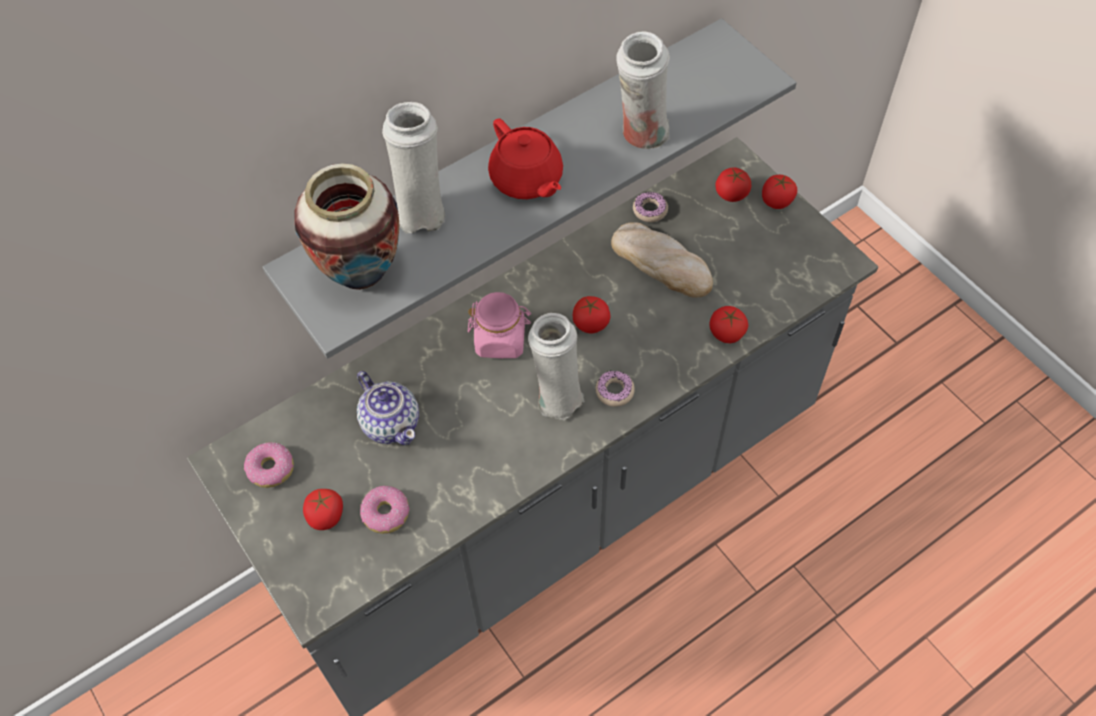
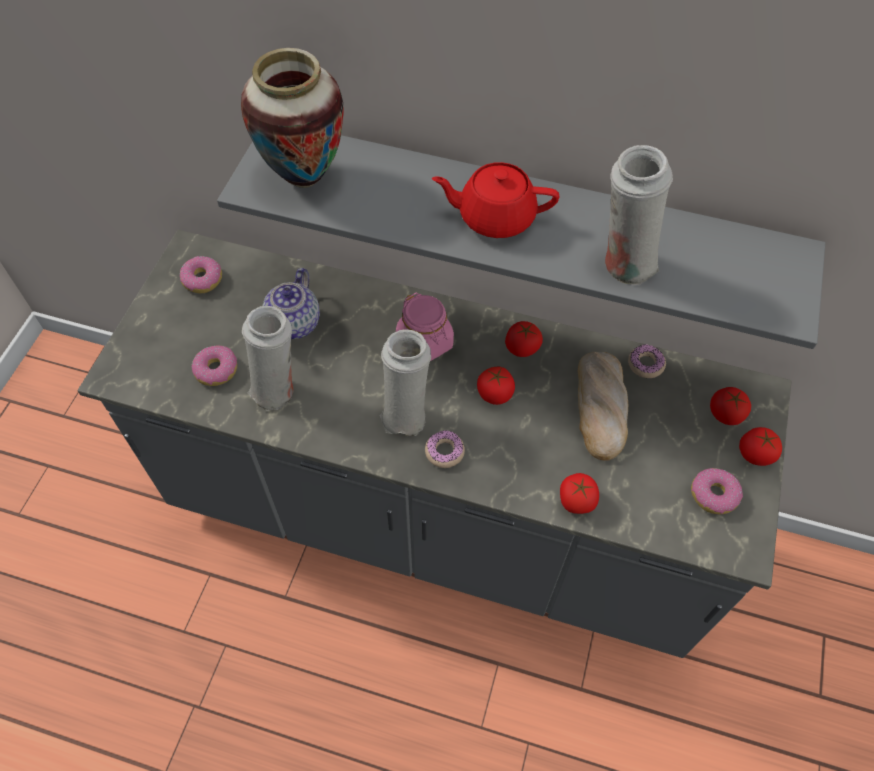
camera: 50 degrees right, 0 degrees up
tomato [303,489,343,530] -> tomato moved to [505,321,543,357]
white vase [382,102,445,233] -> white vase moved to [242,306,294,411]
red teapot [488,118,563,199] -> red teapot turned 75 degrees clockwise [432,162,559,238]
none -> donut [691,468,743,514]

